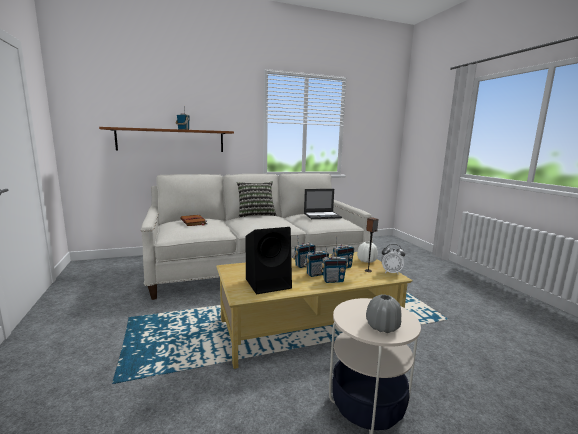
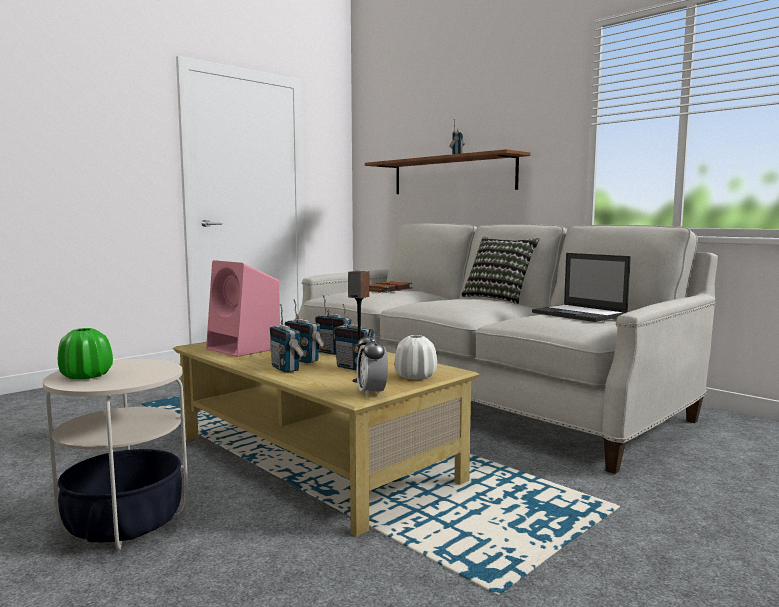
camera: 65 degrees right, 5 degrees down
black speaker [246,227,292,294] -> pink speaker [206,260,280,357]
grey vase [366,294,401,333] -> green vase [58,328,113,380]

